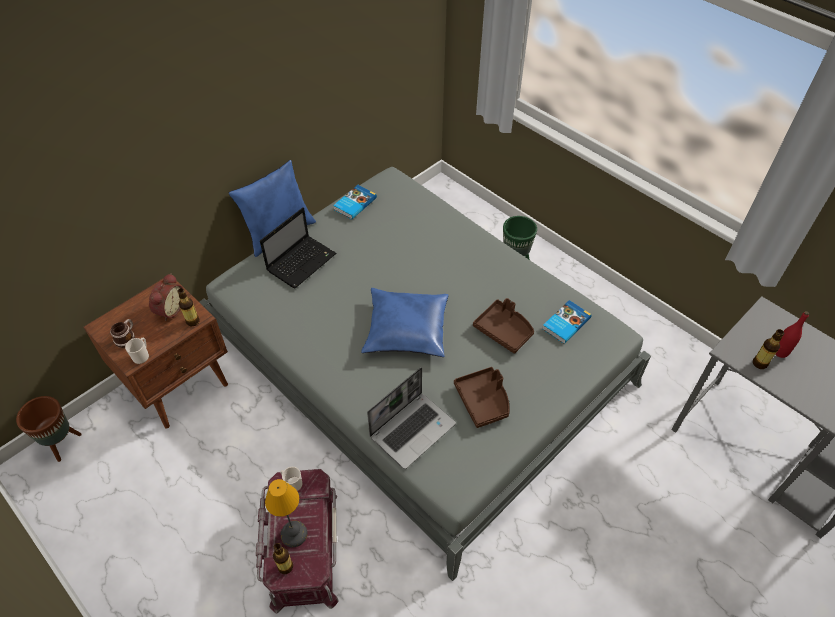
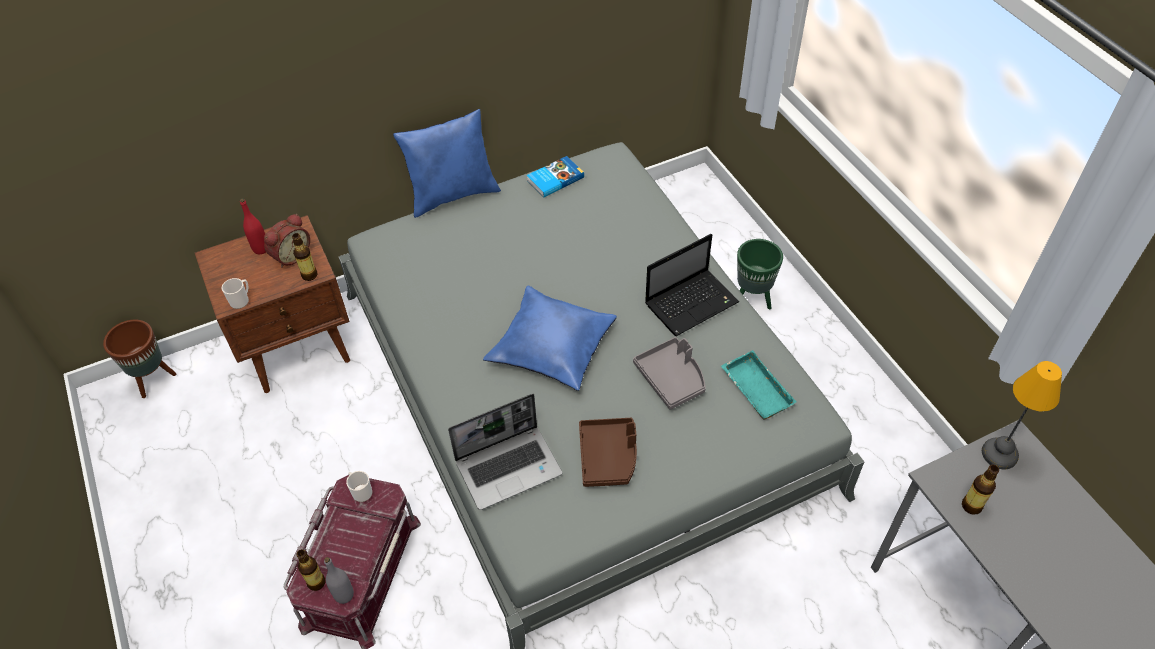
camera: 20 degrees right, 0 degrees up
mug [110,319,135,348] -> none
laptop [260,207,336,288] -> laptop moved to [645,234,740,336]
table lamp [265,479,307,547] -> table lamp moved to [982,361,1062,469]
brown tray [473,298,534,353] -> grey tray [633,337,706,410]
book [543,300,591,344] -> turquoise tray [721,351,797,419]
red bottle [775,311,809,358] -> red bottle moved to [240,199,266,254]
none -> grey bottle [324,557,354,604]

